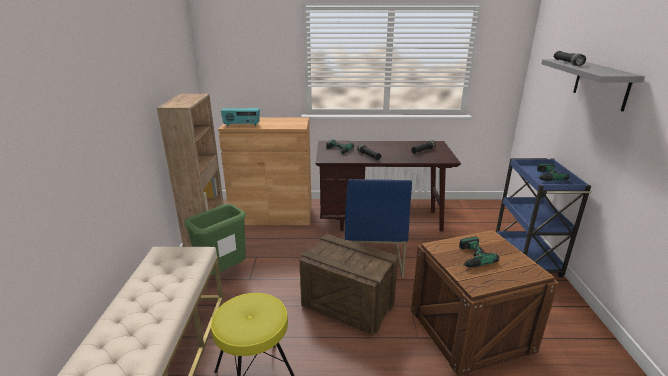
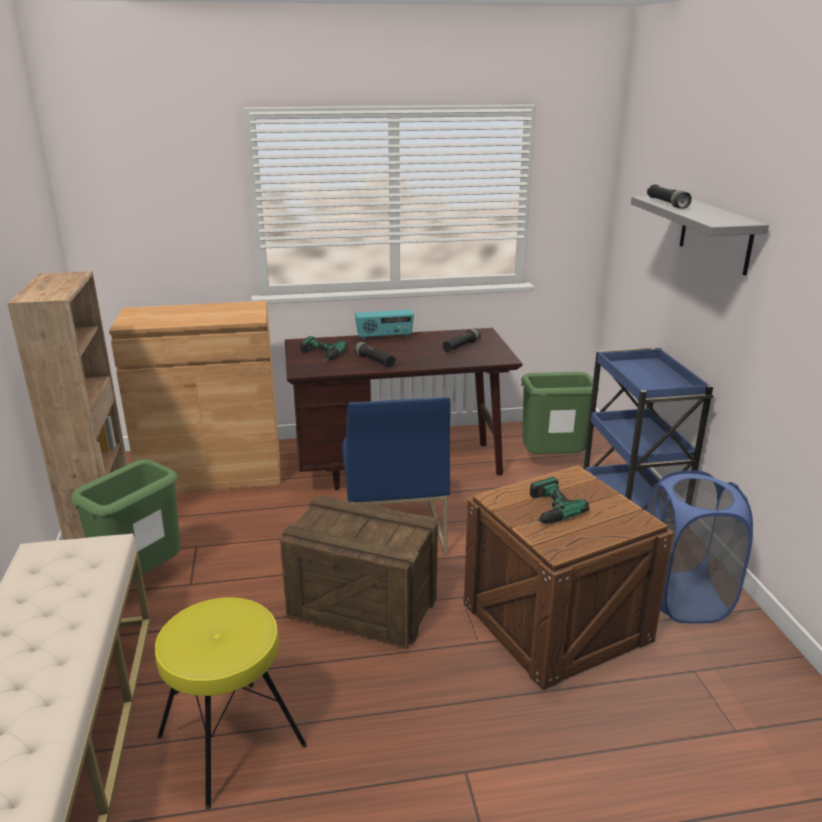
camera: 10 degrees left, 0 degrees up
radio [221,108,260,126] -> radio moved to [355,310,414,340]
power drill [537,163,570,181] -> none
none -> green trash can [521,372,599,454]
none -> blue laundry basket [647,470,753,624]

